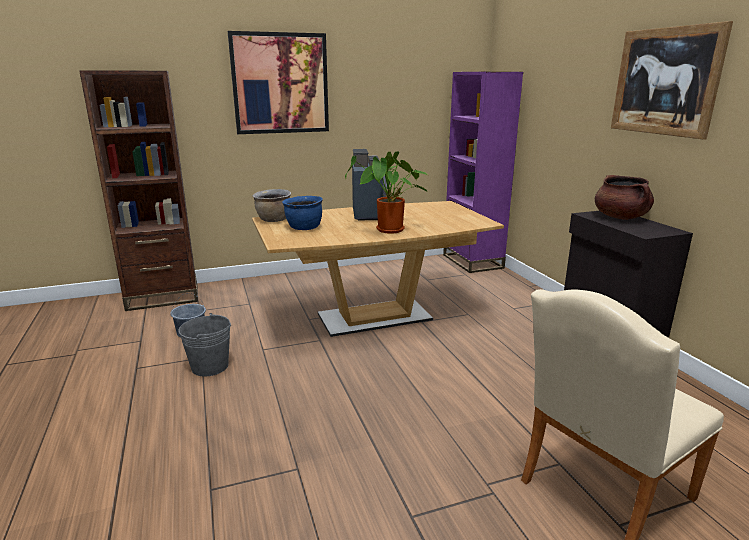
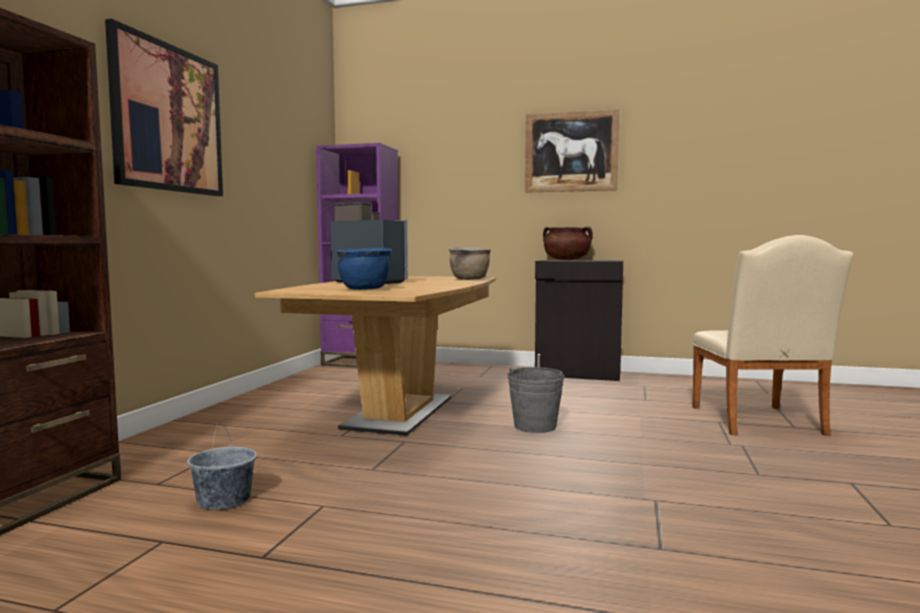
camera: 55 degrees left, 15 degrees down
grey bucket [178,313,231,376] -> grey bucket moved to [507,367,565,433]
brown cooking pot [252,189,291,222] -> brown cooking pot moved to [449,247,491,280]
potted plant [345,151,429,234] -> none

